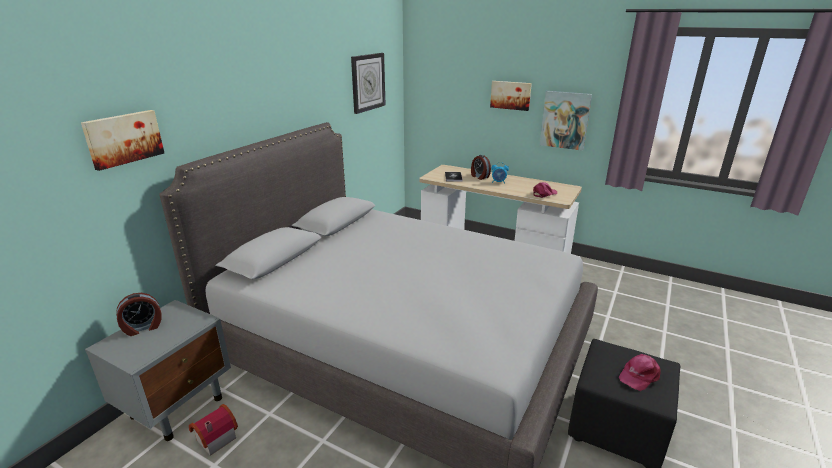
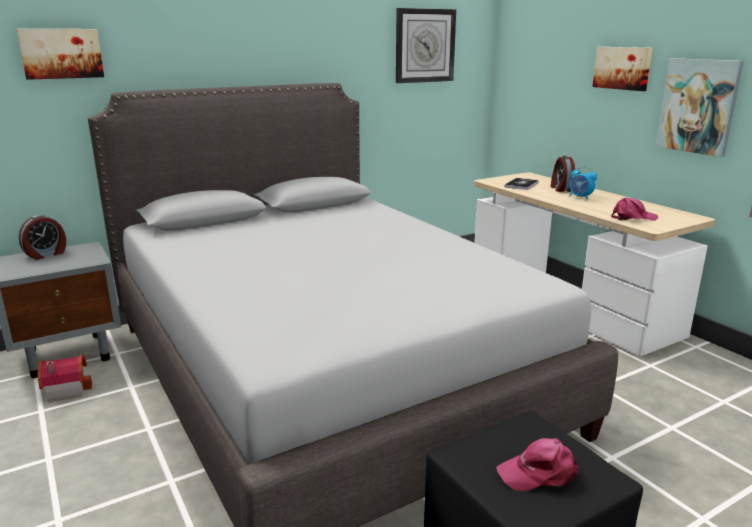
camera: 30 degrees right, 5 degrees down
alarm clock [116,293,162,336] -> alarm clock turned 45 degrees counterclockwise [19,215,66,260]

